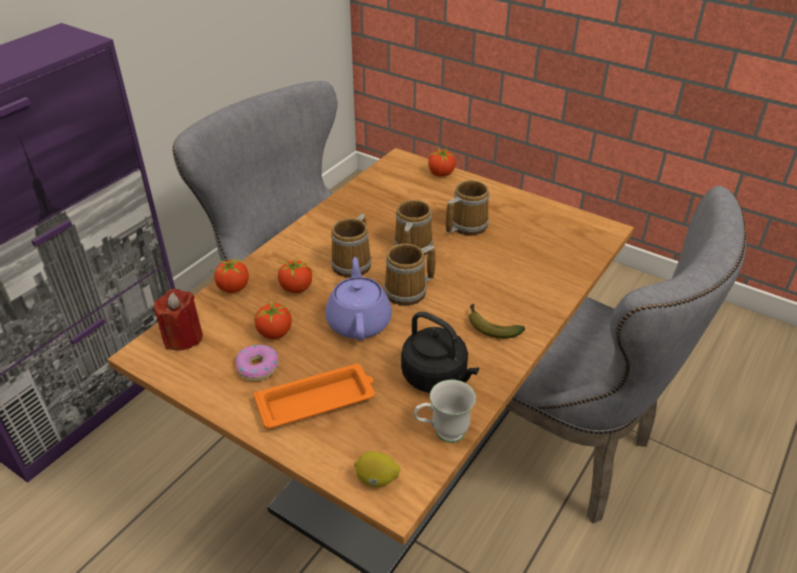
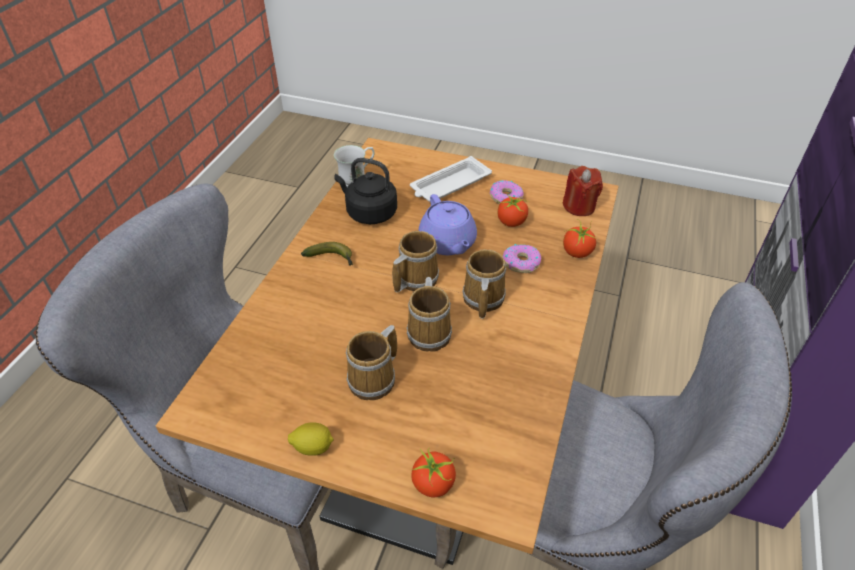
camera: 165 degrees right, 5 degrees up
orange tray [254,364,375,429] -> white tray [410,156,492,202]
tomato [275,257,313,293] -> donut [503,244,541,273]
lemon [354,451,401,487] -> lemon moved to [288,422,334,456]

